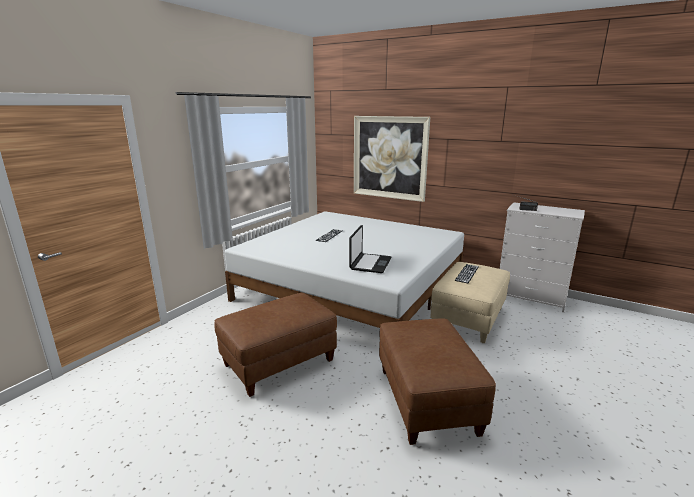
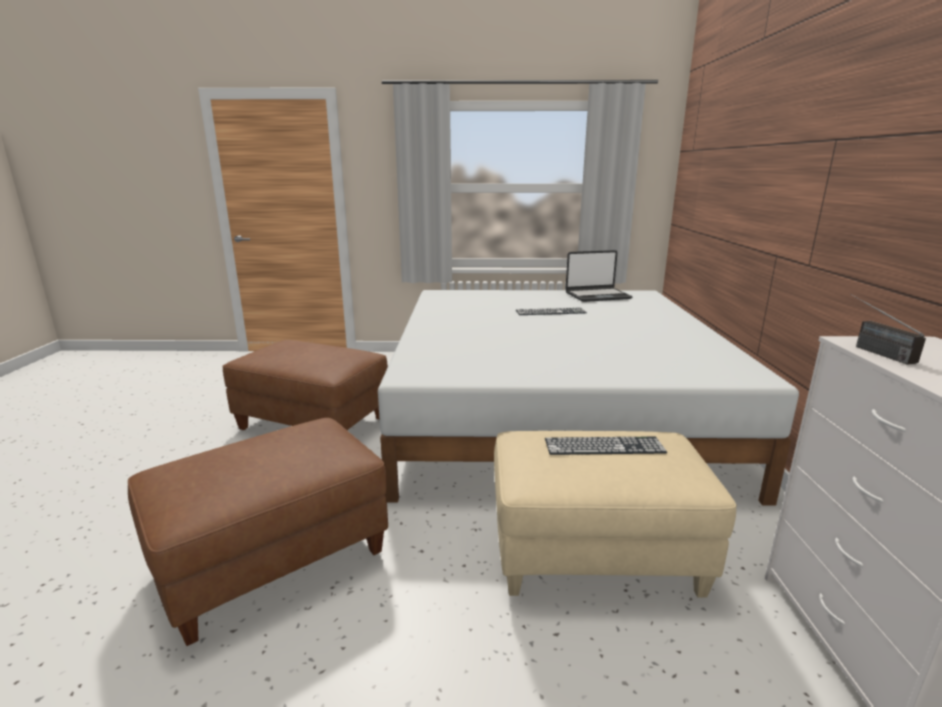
camera: 60 degrees right, 0 degrees up
laptop [349,225,392,273] -> laptop moved to [565,250,632,302]
picture [354,116,430,202] -> none

